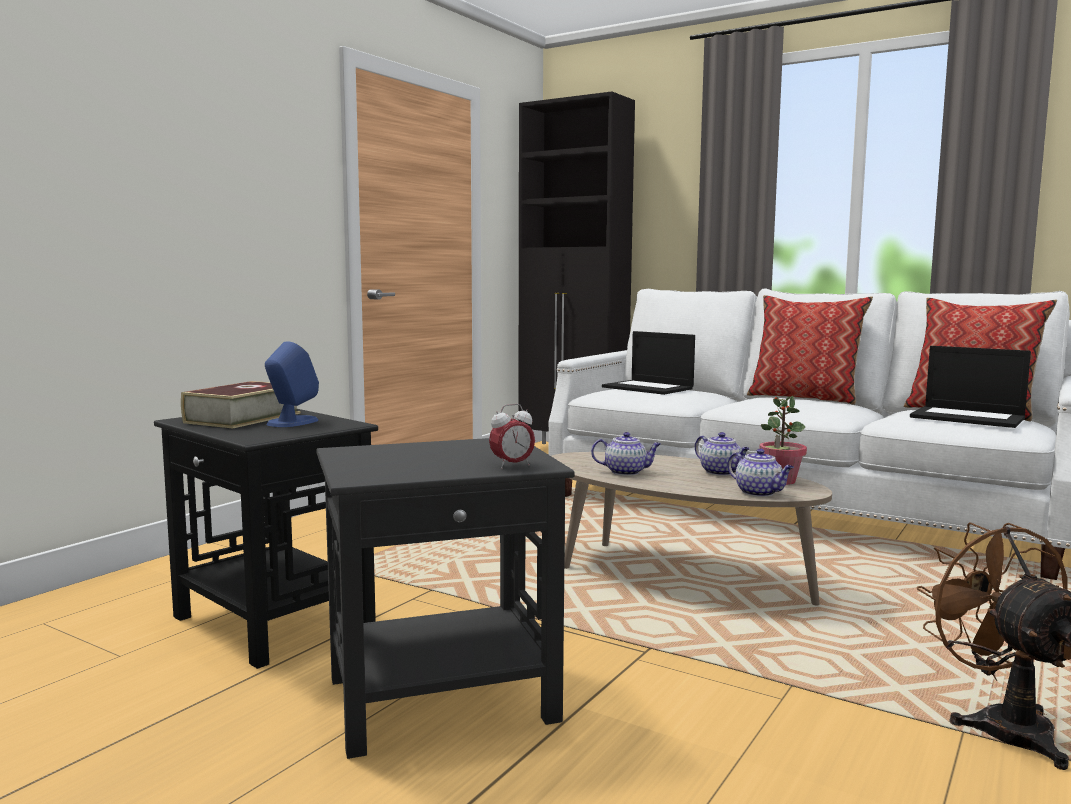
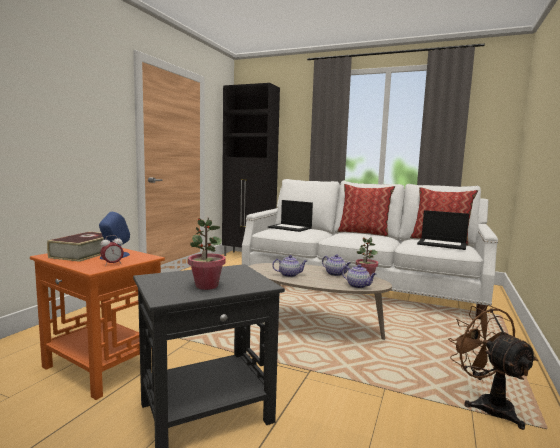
camera: 10 degrees left, 0 degrees up
black side table [154,409,378,669] -> orange side table [30,248,165,400]
alarm clock [489,404,535,469] -> alarm clock moved to [100,235,124,265]
none -> potted plant [188,217,225,290]

